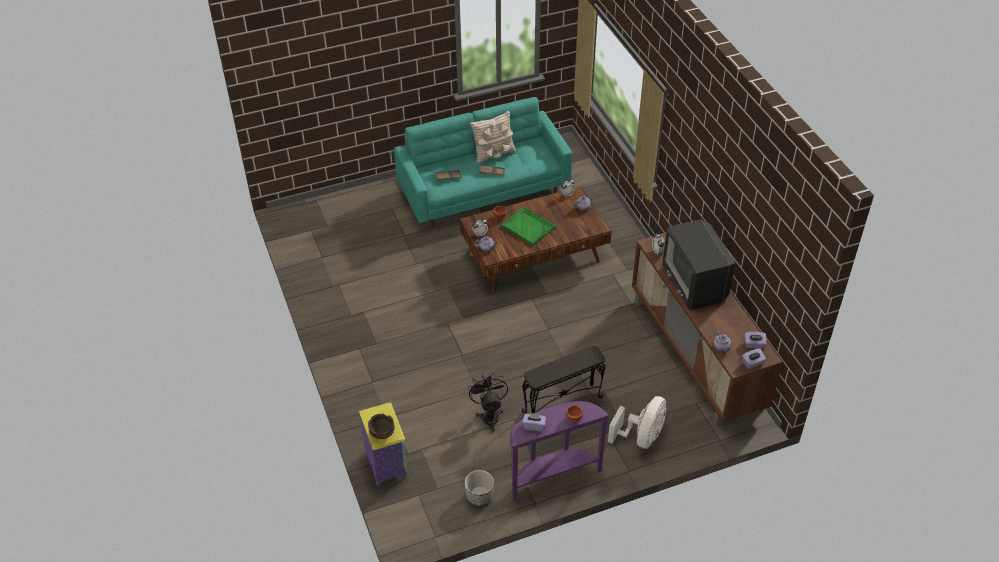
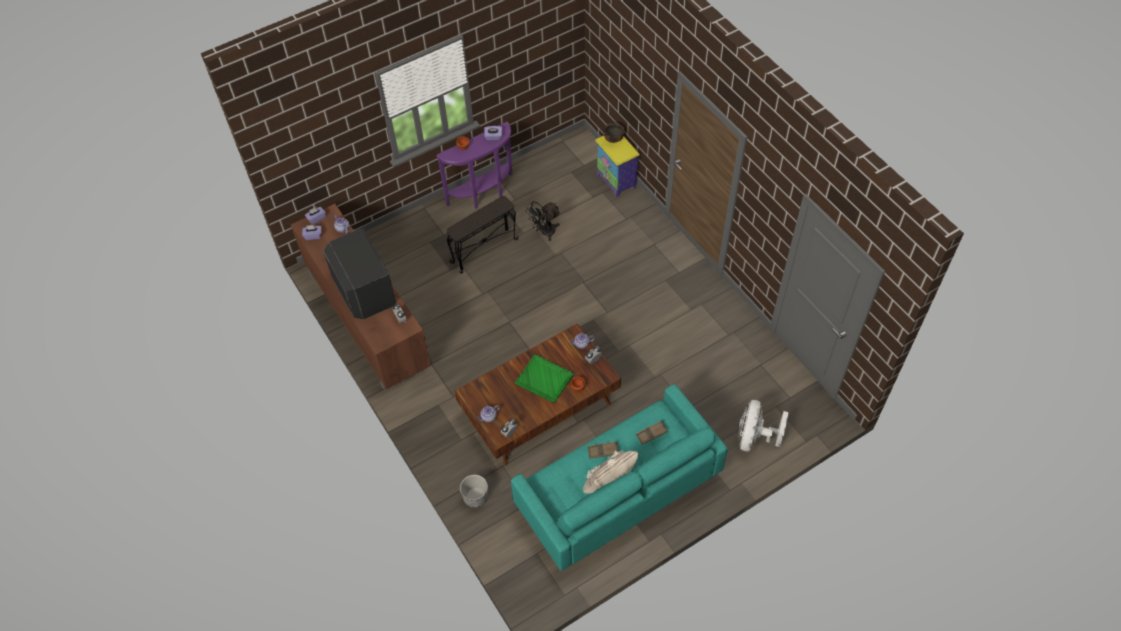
camera: 170 degrees right, 10 degrees up
planter [465,470,494,506] -> planter moved to [460,475,488,508]
black fan [468,372,508,432] -> black fan turned 75 degrees clockwise [526,201,561,241]
white fan [608,396,666,449] -> white fan moved to [738,400,789,451]

